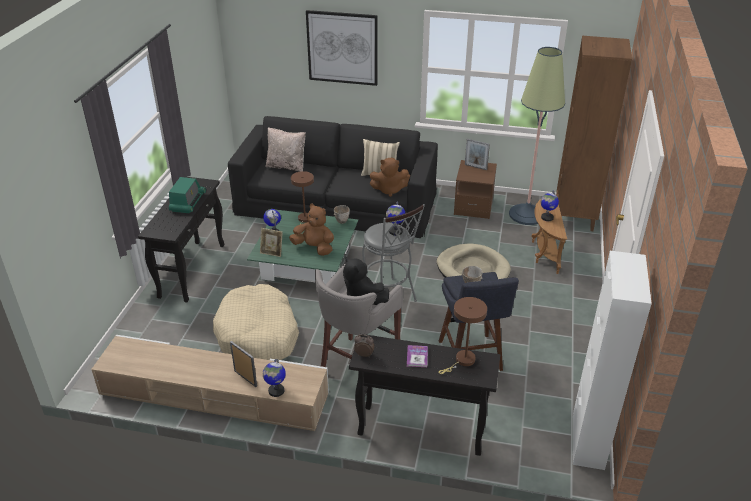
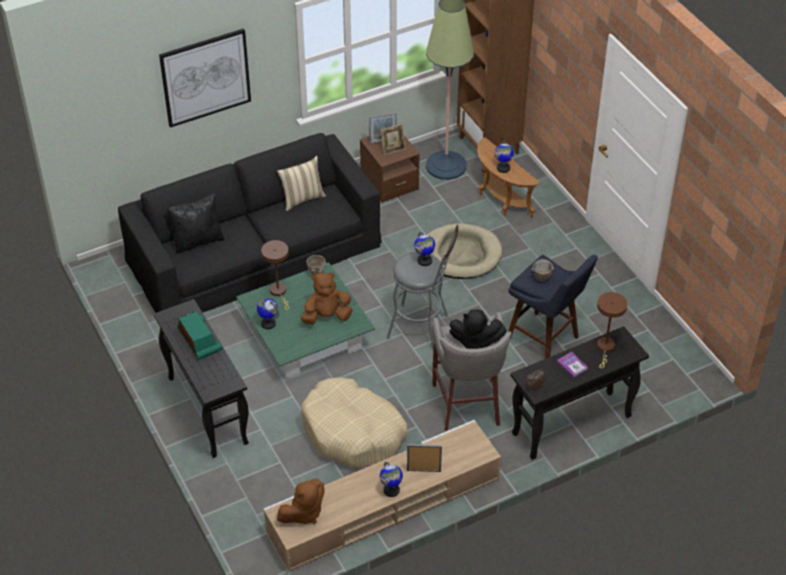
camera: 40 degrees left, 10 degrees up
picture frame [260,228,283,257] -> picture frame moved to [381,124,406,155]
globe [263,359,286,397] -> globe moved to [380,462,403,497]
beige pillow [265,127,306,172] -> black pillow [167,194,225,254]
brown plush toy [370,158,410,197] -> brown plush toy moved to [277,479,325,524]
white cabinet [573,251,652,470] -> none

